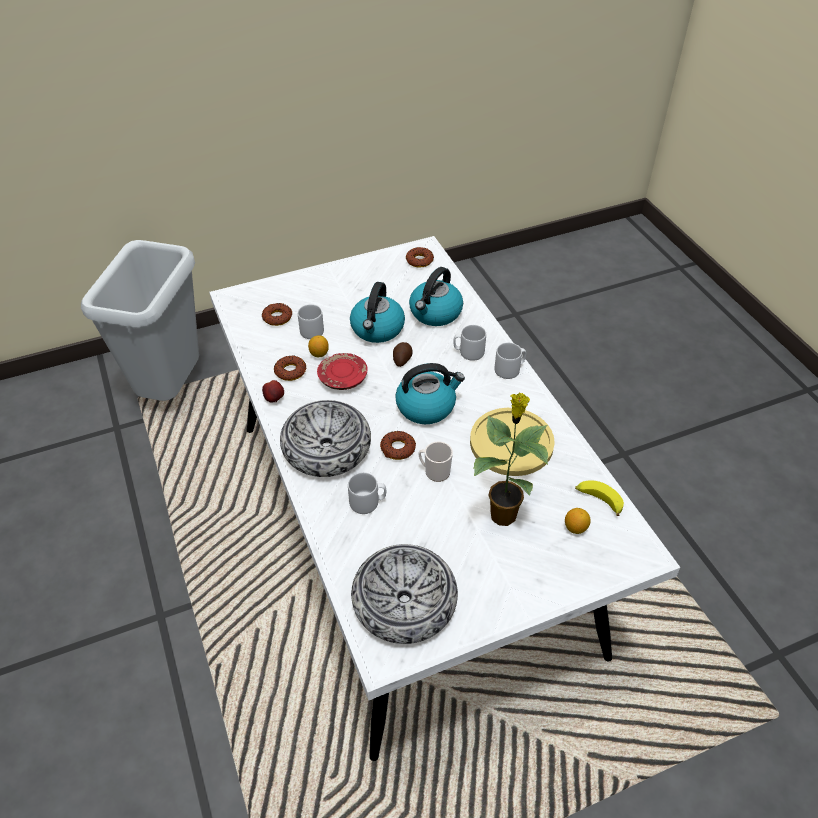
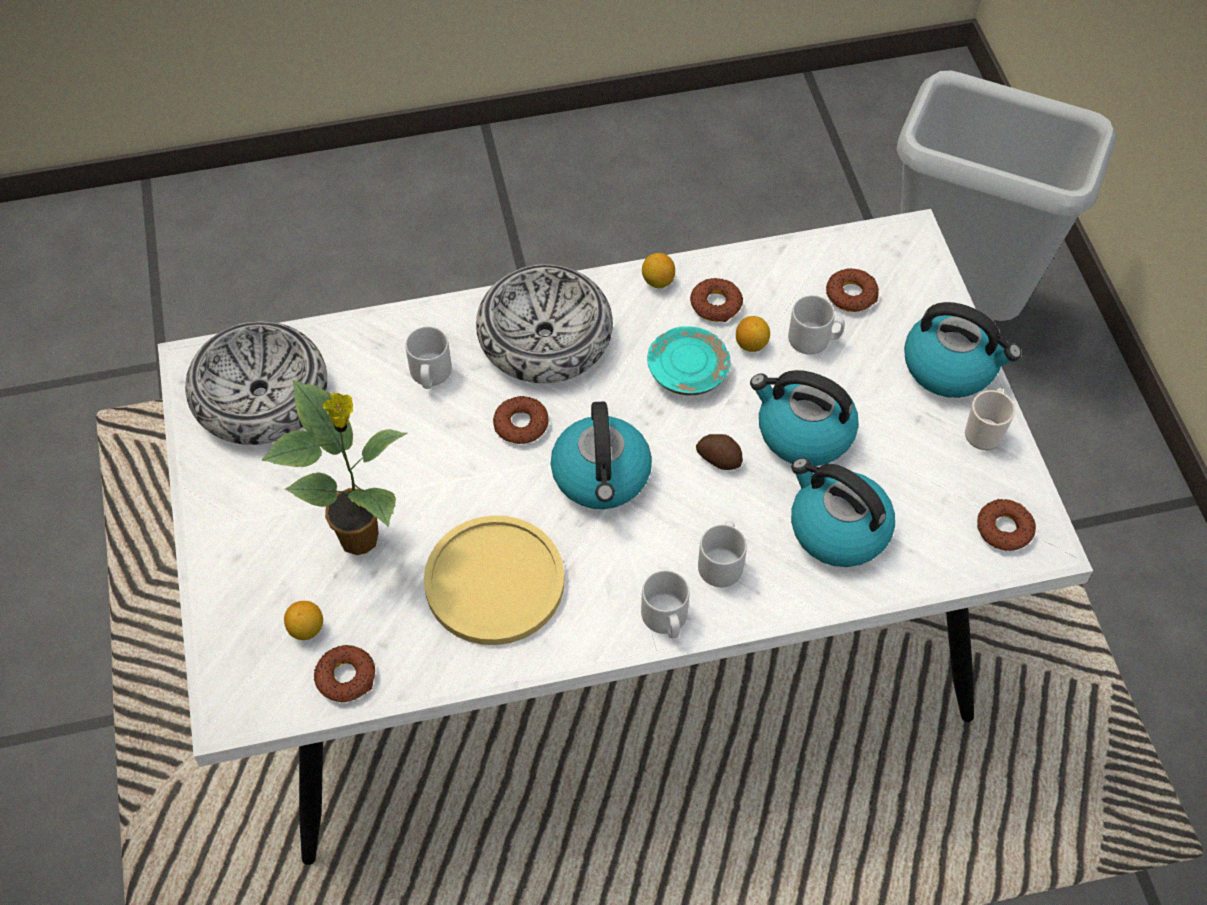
camera: 100 degrees right, 10 degrees up
apple [262,380,284,403] -> lemon [642,253,675,288]
red plate [317,353,368,390] -> turquoise plate [647,326,731,395]
mug [419,441,453,482] -> mug moved to [965,388,1015,450]
banana [575,480,624,516] -> donut [314,645,375,702]
none -> kettle [904,302,1021,398]

